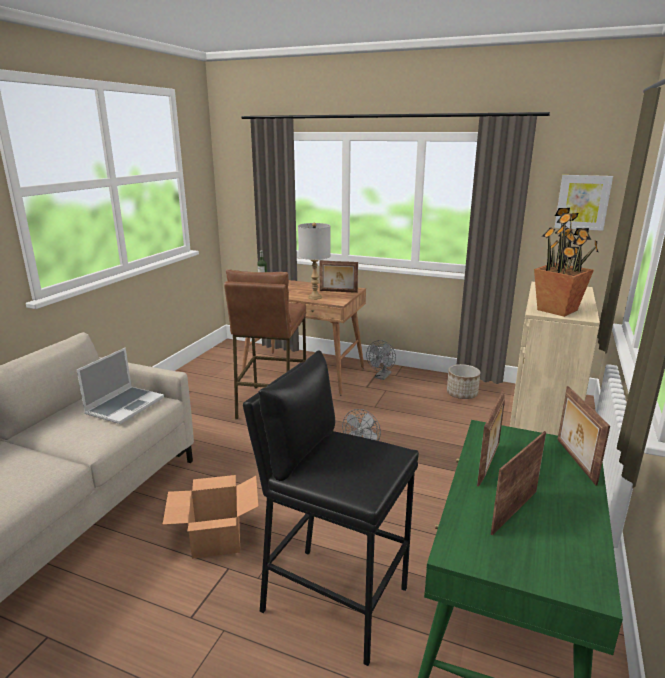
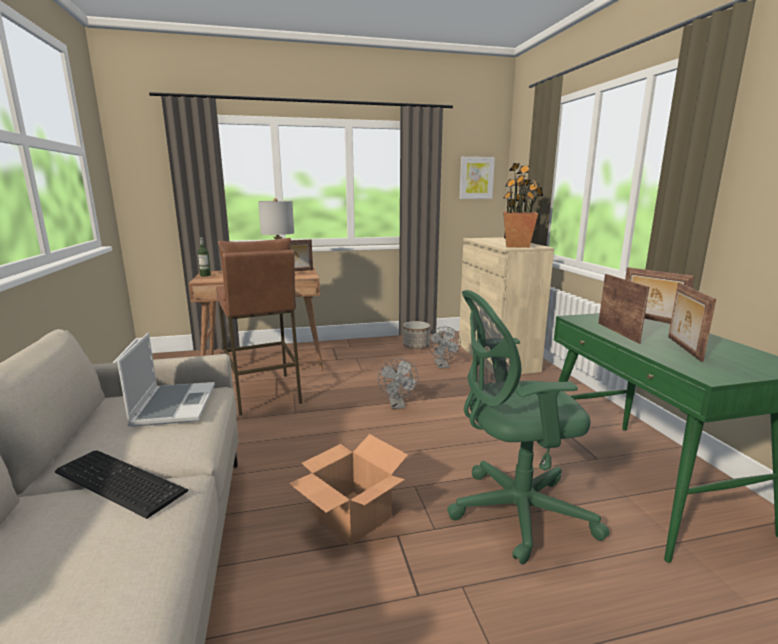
camera: 35 degrees left, 5 degrees down
black stool [243,350,419,666] -> green office chair [447,290,610,564]
grey fan [366,340,396,380] -> grey fan moved to [428,326,461,368]
none -> keyboard [55,450,188,519]

